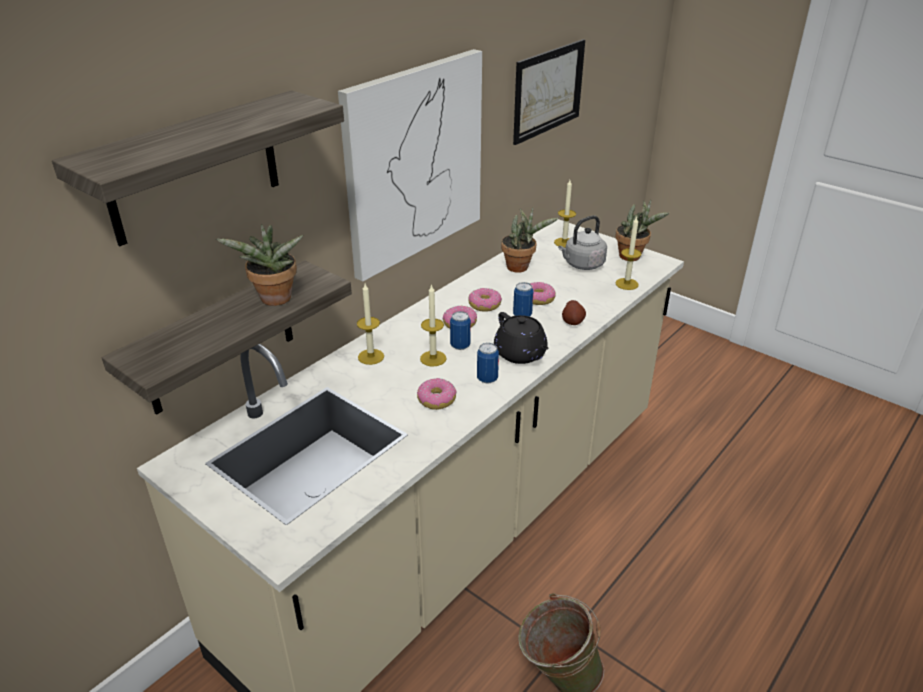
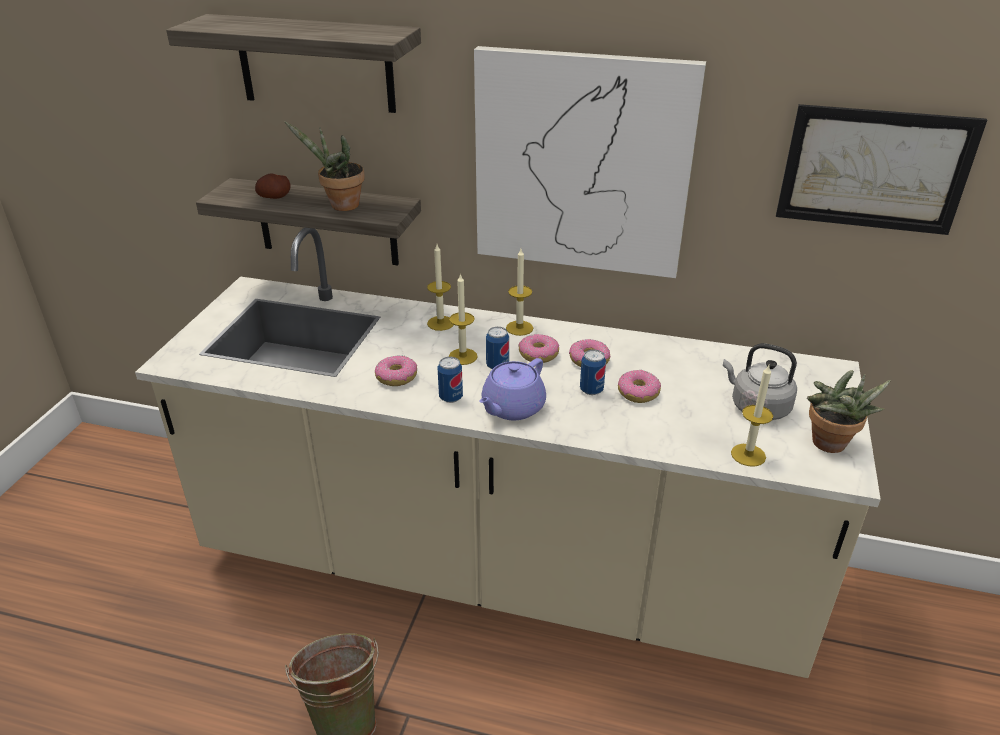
camera: 65 degrees right, 0 degrees up
black teapot [494,312,549,364] -> purple teapot [479,358,546,420]
potted plant [501,207,559,273] -> none
candle [554,180,576,248] -> candle moved to [506,249,533,336]
potato [562,300,586,325] -> potato moved to [255,174,290,199]

